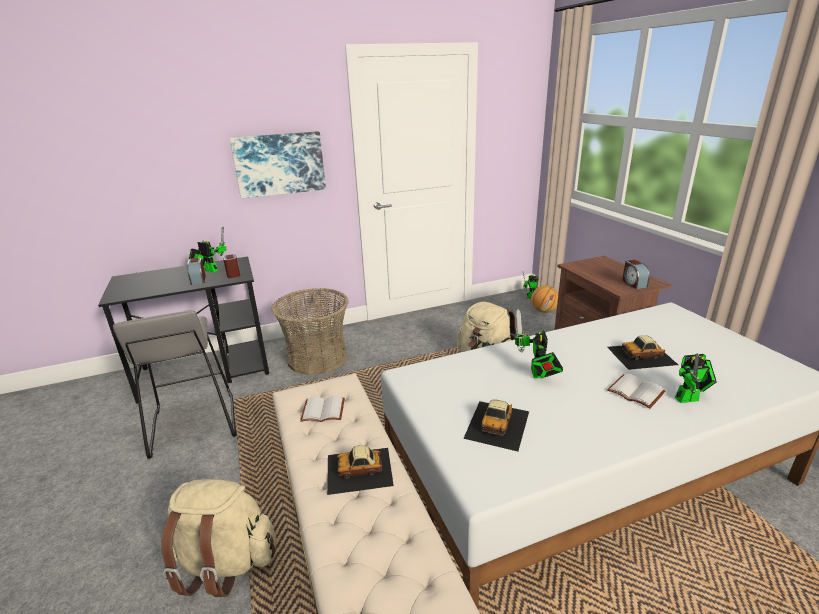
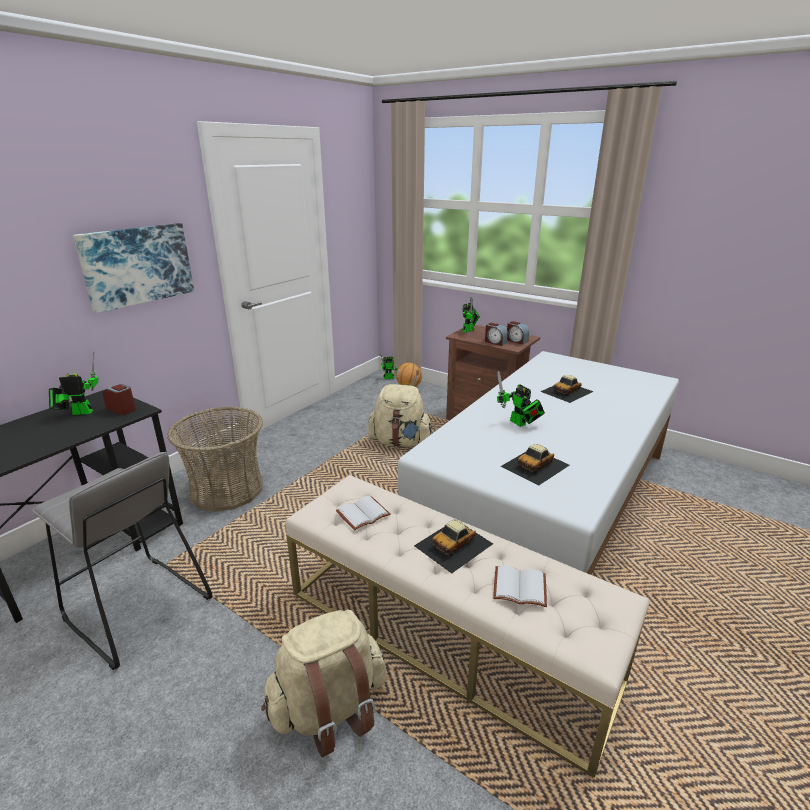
camera: 35 degrees left, 0 degrees up
alarm clock [187,258,206,285] -> alarm clock moved to [485,323,508,346]
toy car [463,400,529,451] -> toy car turned 60 degrees clockwise [501,444,569,486]
white book [607,374,665,408] -> white book moved to [493,565,547,607]
toy robot [675,353,717,403] -> toy robot moved to [462,297,480,333]

